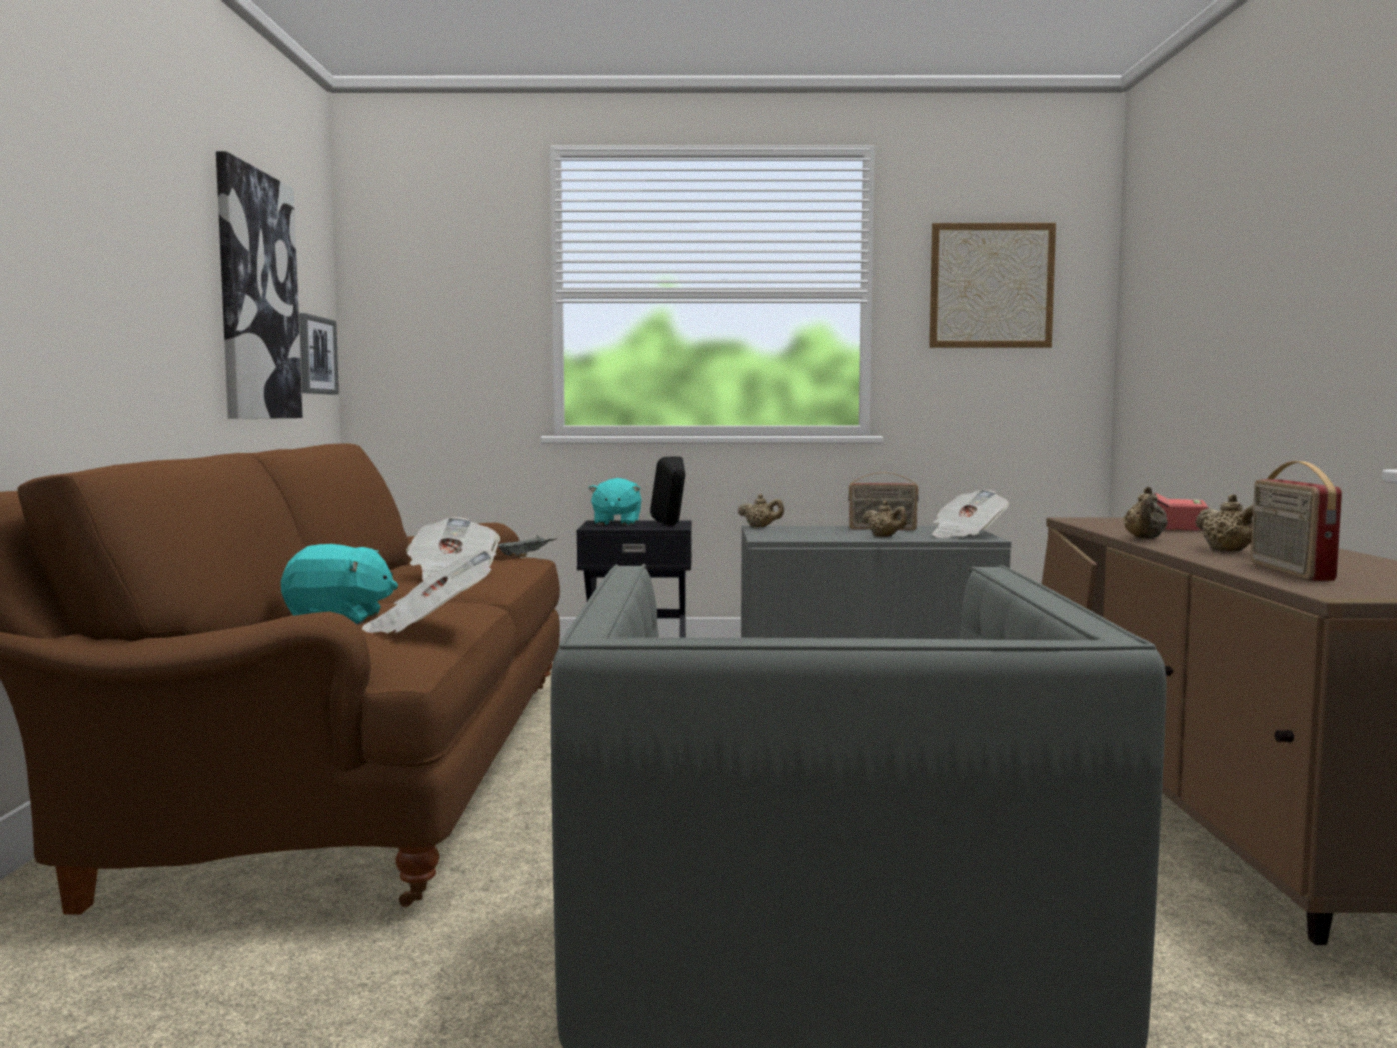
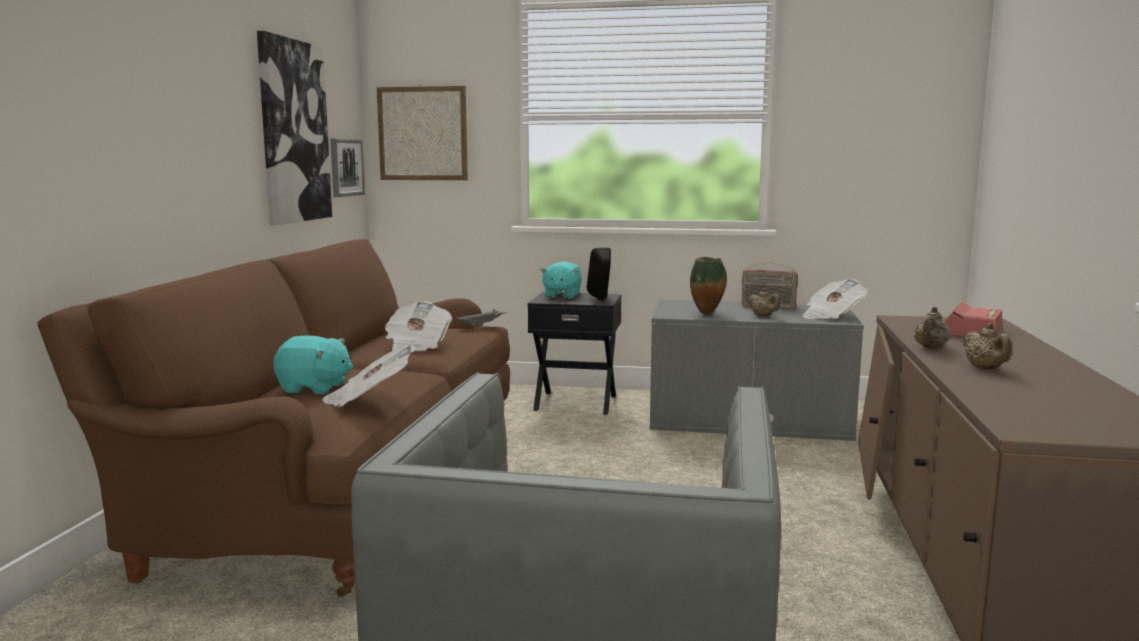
camera: 10 degrees right, 5 degrees up
beige teapot [738,494,784,527] -> none
picture [929,220,1056,348] -> picture moved to [377,84,468,180]
radio [1251,461,1342,581] -> none
none -> vase [690,257,727,315]

